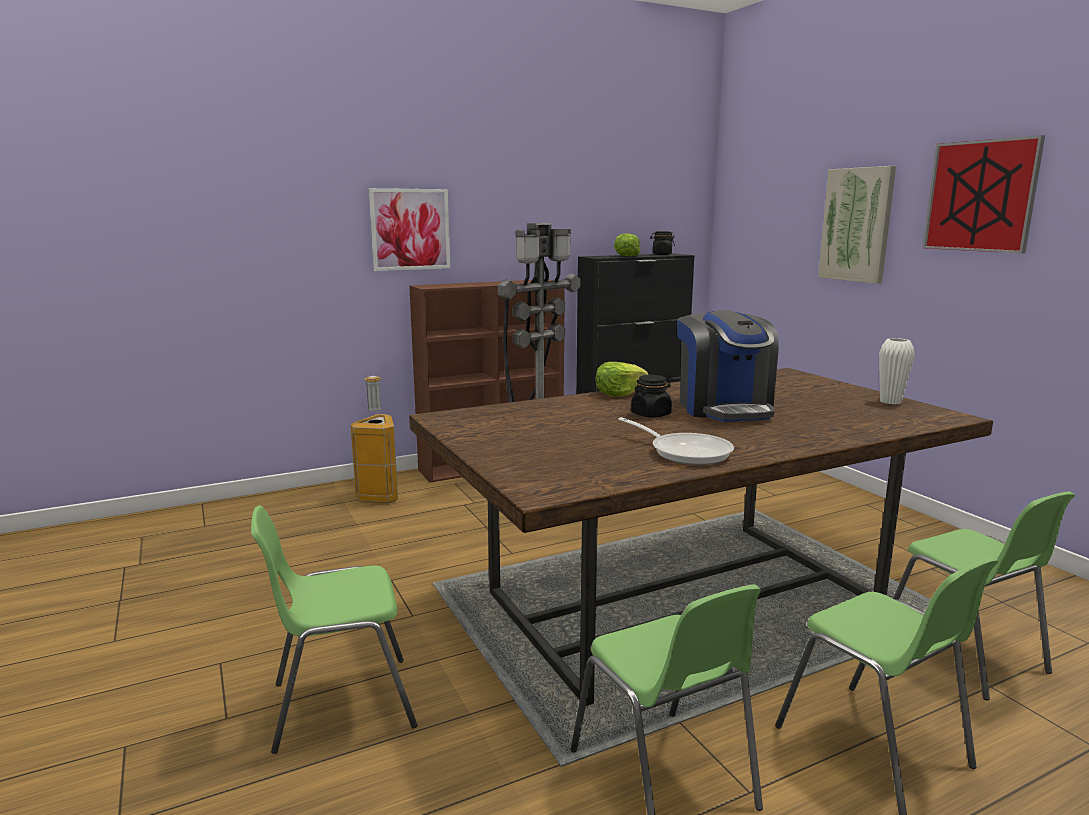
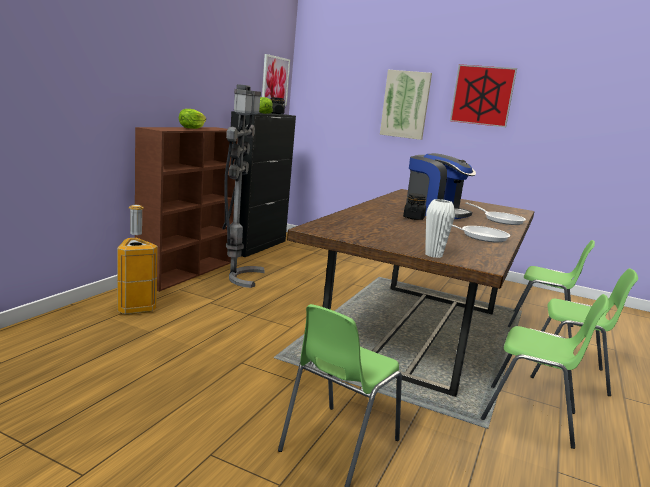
camera: 40 degrees left, 0 degrees up
picture [369,188,450,271] -> picture moved to [262,54,290,106]
lettuce [596,362,649,397] -> lettuce moved to [179,109,206,129]
white vase [879,338,915,404] -> white vase moved to [425,199,455,258]
none -> frying pan [465,202,526,225]

